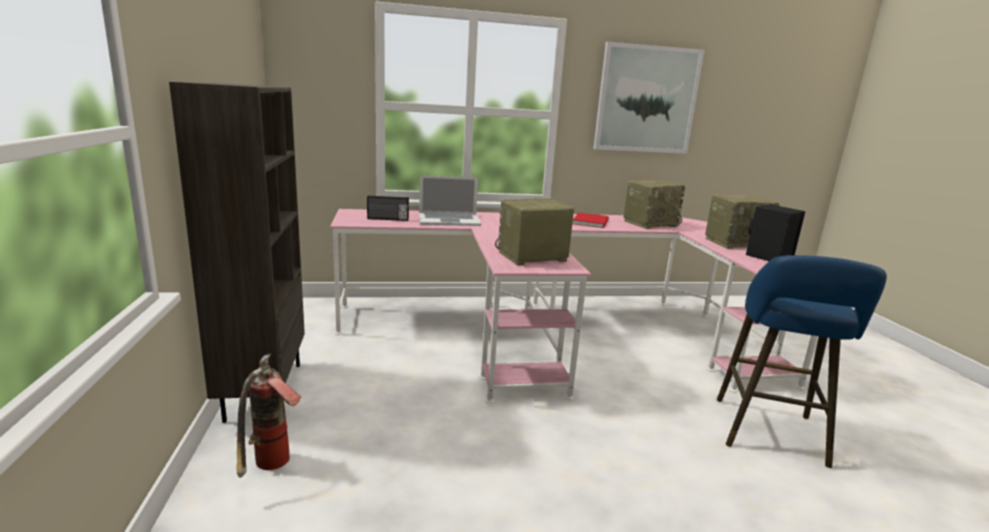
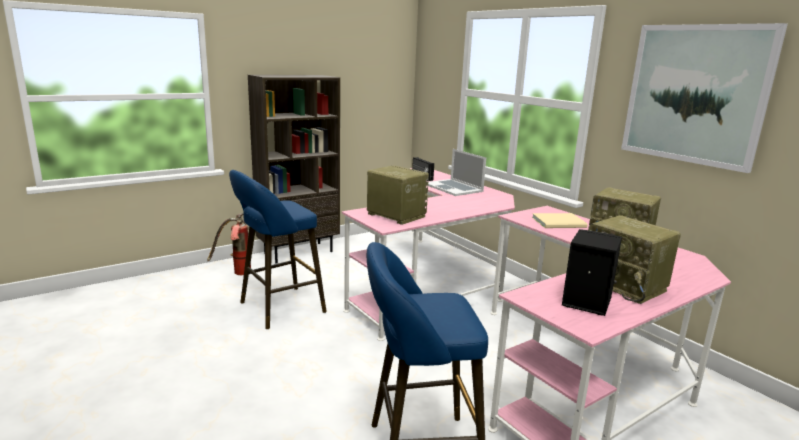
camera: 65 degrees right, 0 degrees up
red book [572,213,609,228] -> beige book [532,213,588,228]
none -> blue stool [229,170,327,329]

